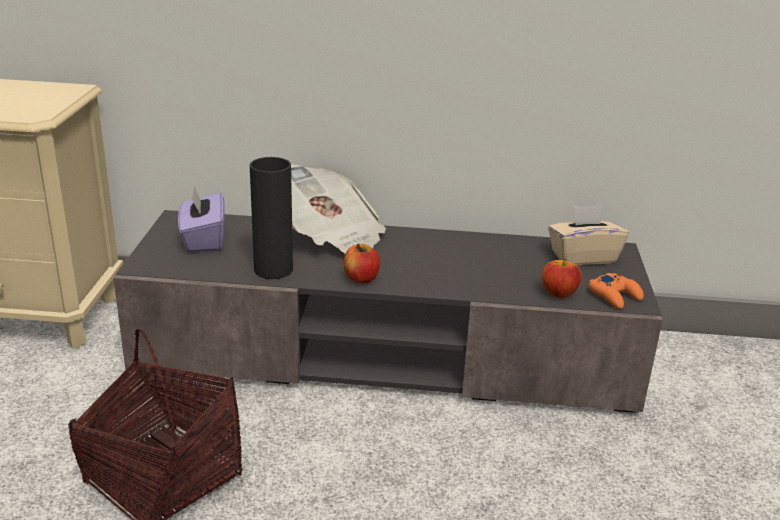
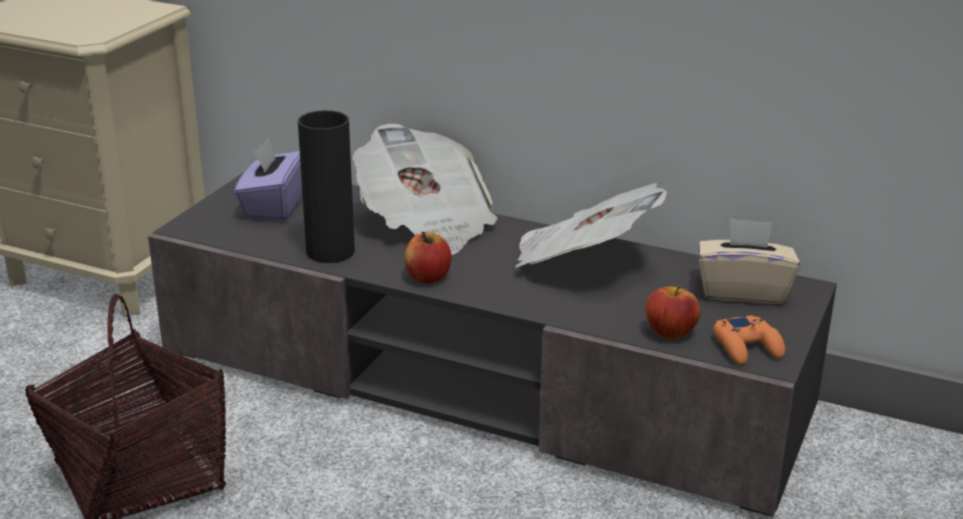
camera: 20 degrees right, 0 degrees up
none -> newspaper [516,183,667,267]

